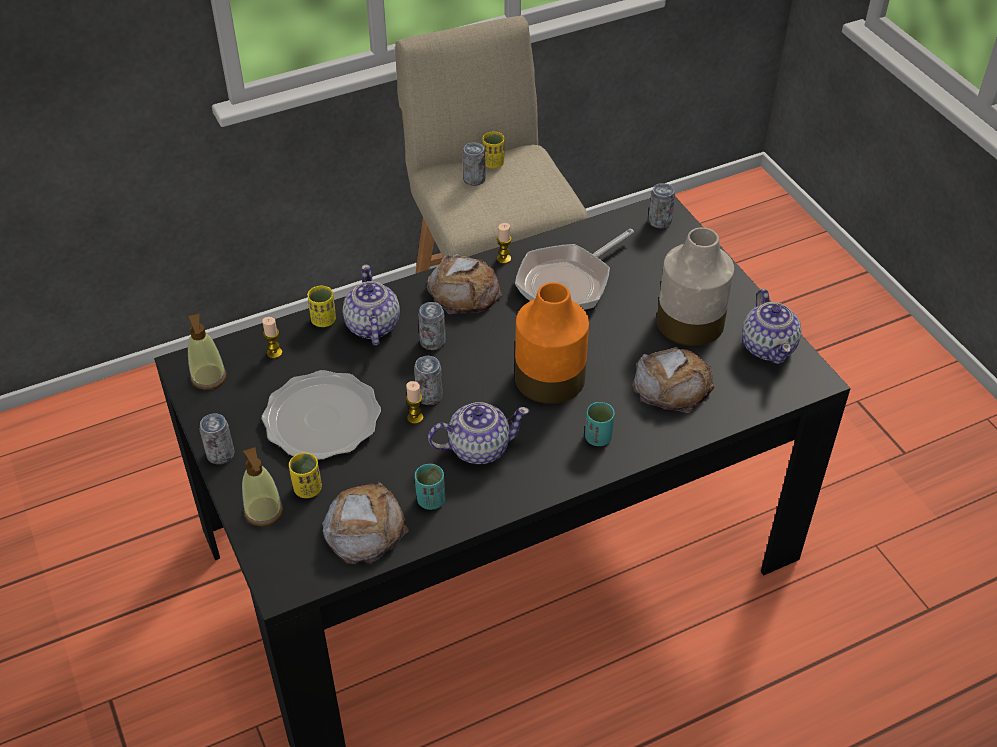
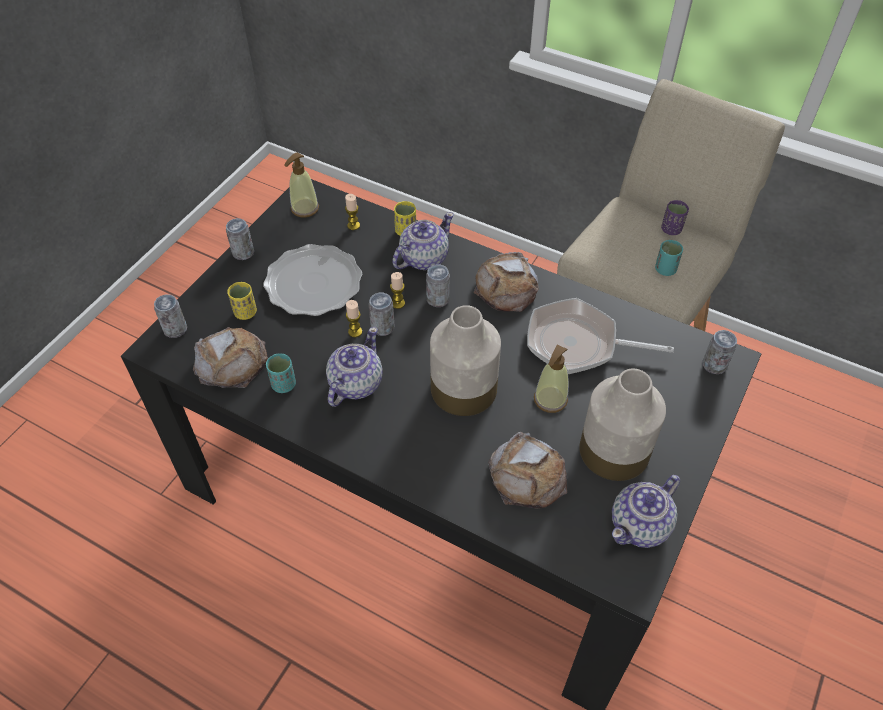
camera: 55 degrees right, 5 degrees up
soap dispenser [242,447,283,527] -> soap dispenser moved to [534,345,569,413]
teapot [428,402,530,464] -> teapot turned 105 degrees counterclockwise [326,327,383,407]
can [462,142,486,186] -> can moved to [154,294,187,338]
yellow cup [483,131,505,169] -> purple cup [661,200,689,235]
candle [497,223,512,264] -> candle moved to [390,272,405,309]
orange vase [515,282,589,404] -> beige vase [430,305,501,416]
turquoise cup [585,402,615,446] -> turquoise cup moved to [655,240,684,276]

